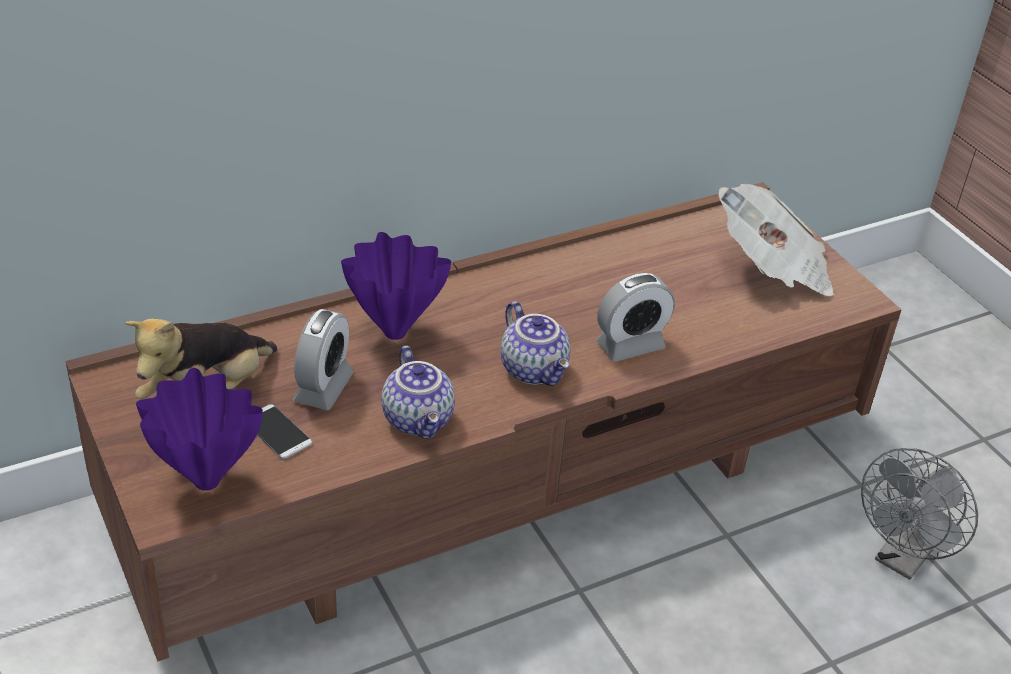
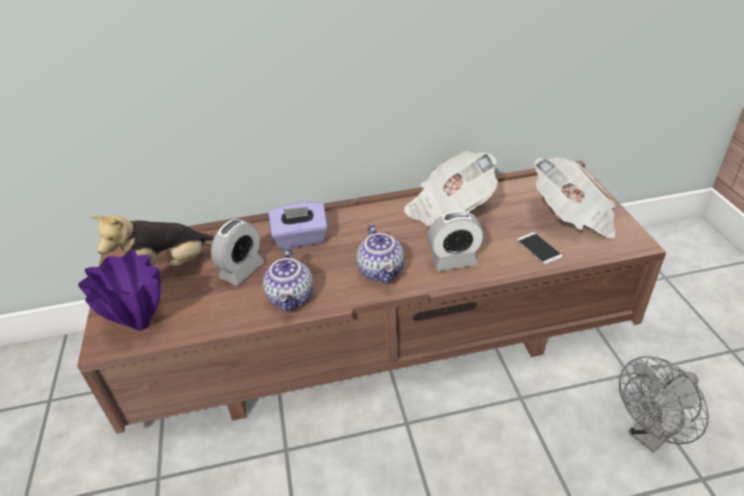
camera: 20 degrees right, 0 degrees up
phone [257,404,312,459] -> phone moved to [517,232,563,265]
purple vase [341,232,451,340] -> purple tissue box [268,202,328,249]
none -> newspaper [404,151,498,226]

